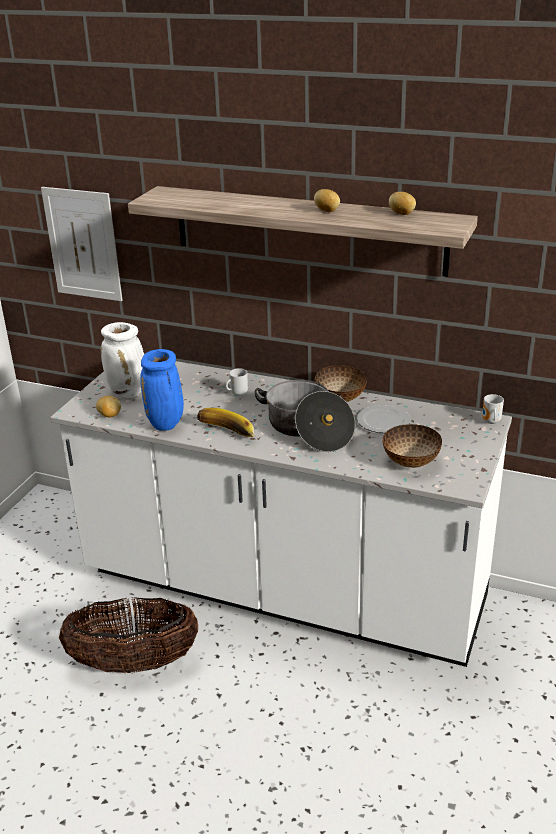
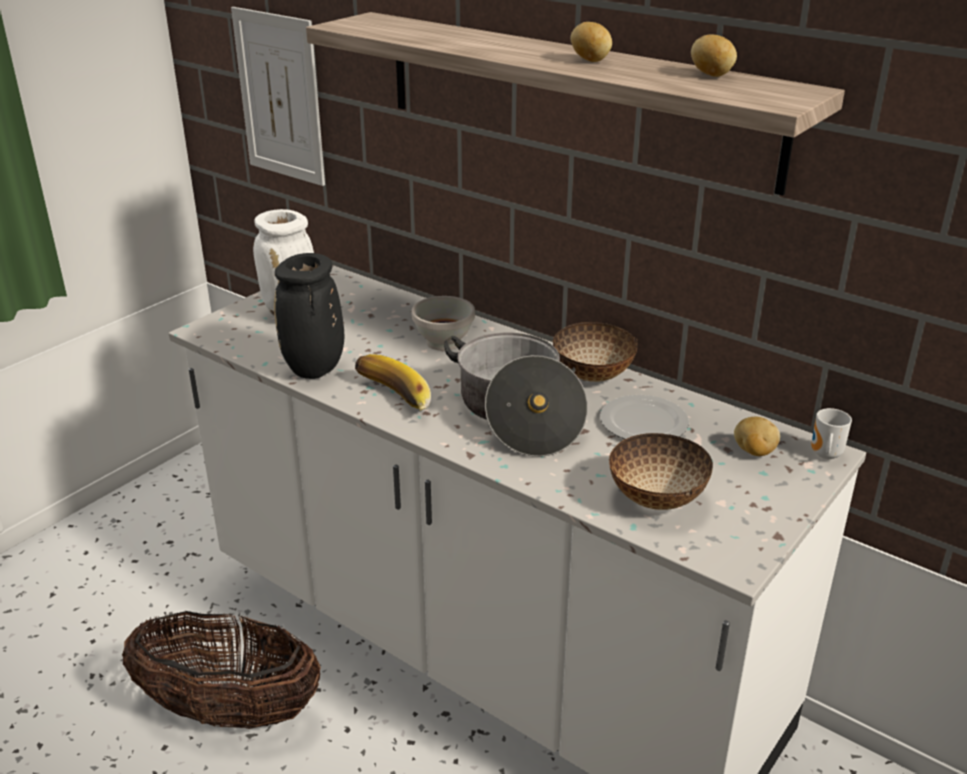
camera: 15 degrees right, 0 degrees up
potato [96,396,121,417] -> potato moved to [734,417,780,456]
blue vase [140,349,184,431] -> black vase [274,253,344,379]
mug [226,368,248,396] -> white bowl [412,296,475,351]

